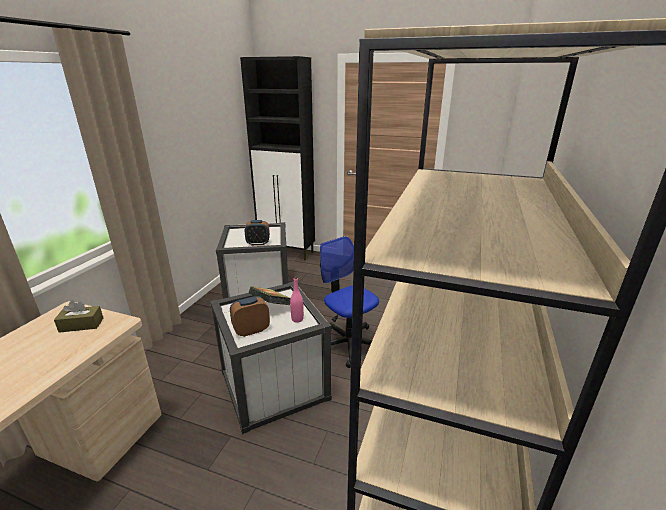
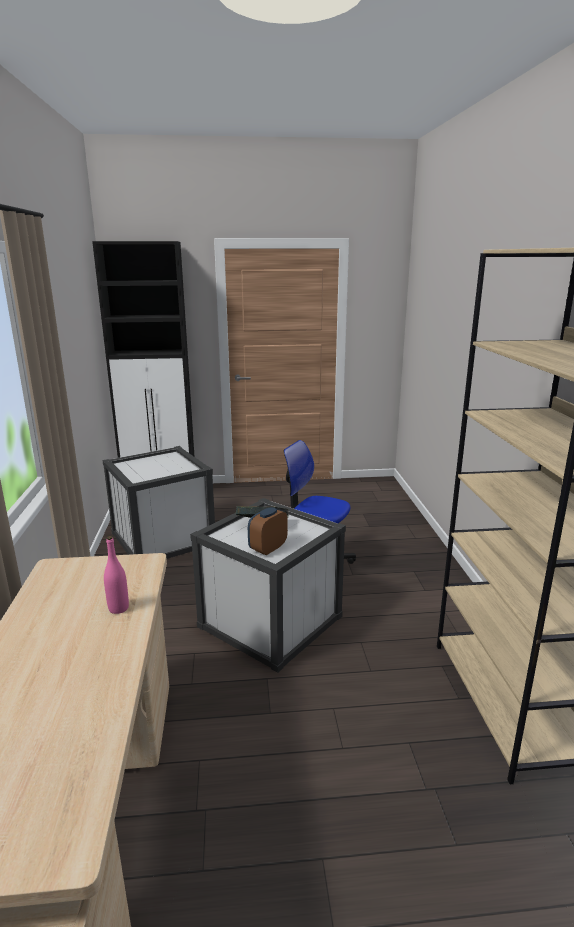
camera: 25 degrees left, 5 degrees down
brown tissue box [54,301,103,333] -> none
alarm clock [245,220,270,246] -> none
pink bottle [290,276,304,323] -> pink bottle moved to [104,536,129,614]

